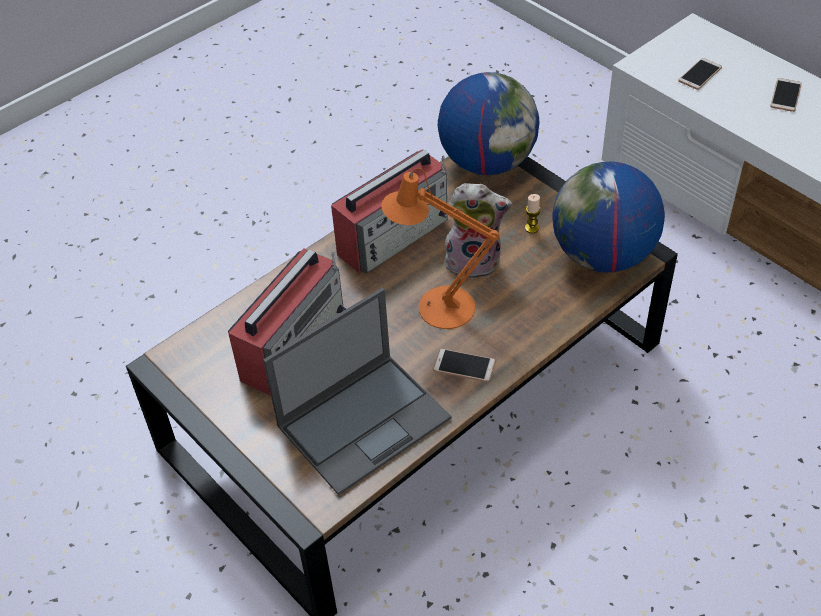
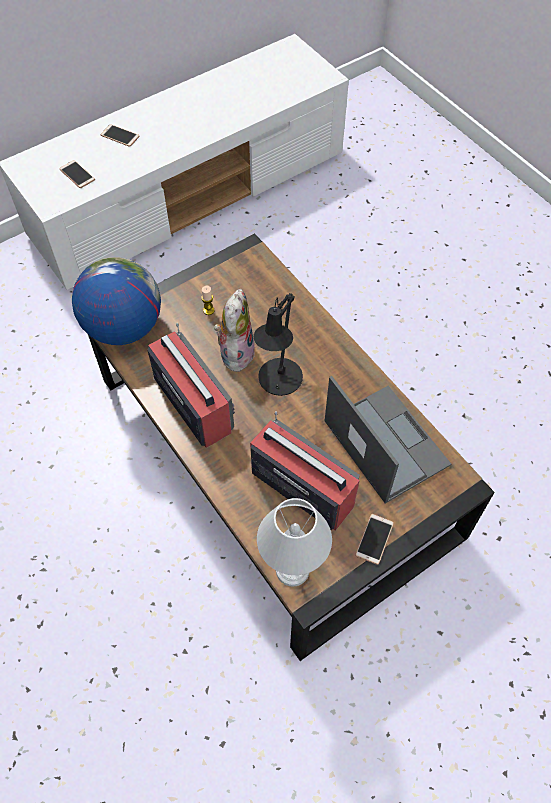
camera: 85 degrees left, 10 degrees up
orange table lamp [381,168,499,329] -> black table lamp [254,293,303,396]
phone [433,349,495,382] -> phone moved to [355,514,394,565]
globe [552,162,665,272] -> none
none -> white table lamp [257,498,332,587]

